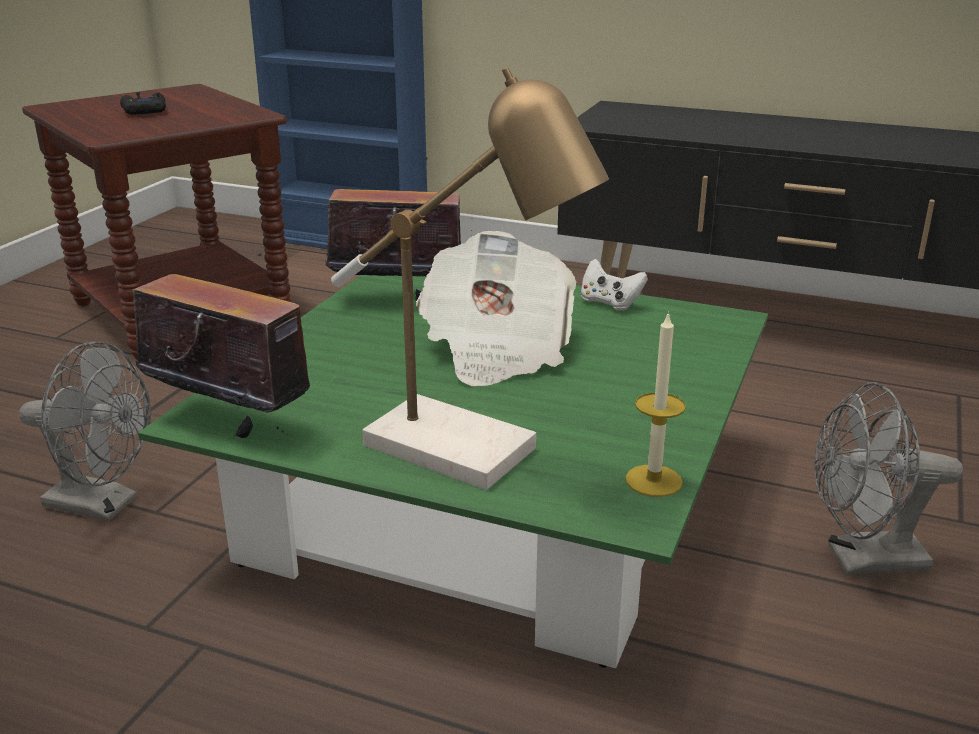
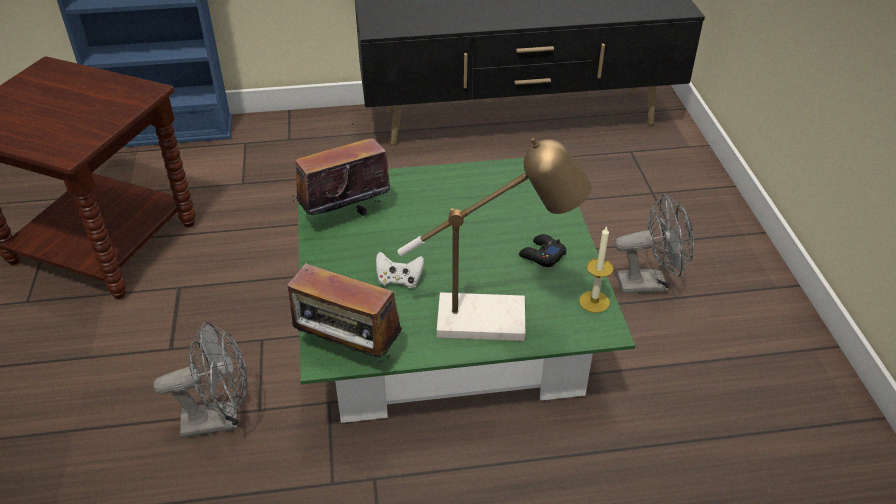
camera: 30 degrees left, 15 degrees up
black game controller [120,92,166,115] -> black game controller moved to [519,234,567,267]
radio [133,253,310,438] -> radio turned 150 degrees counterclockwise [288,263,402,364]
newspaper [416,231,577,386] -> none
white game controller [581,259,648,311] -> white game controller moved to [376,251,424,288]
grey fan [814,383,963,575] -> grey fan turned 150 degrees counterclockwise [615,194,694,294]

